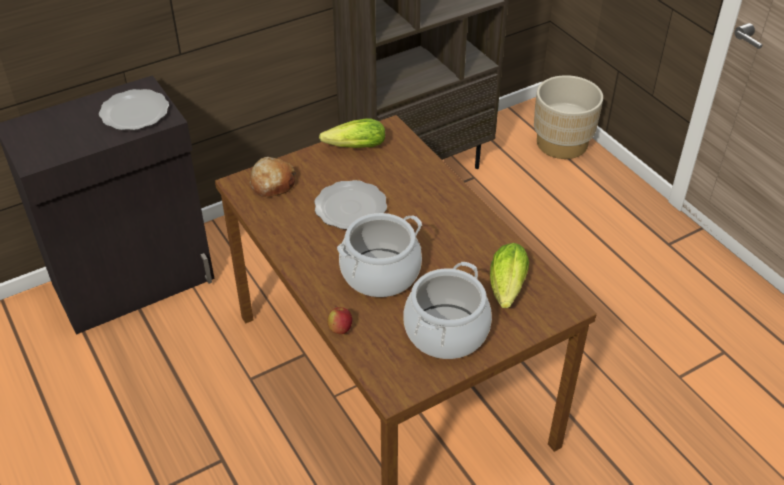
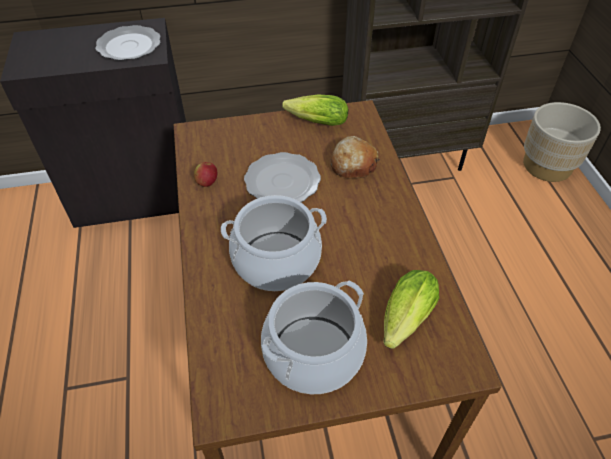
camera: 20 degrees right, 5 degrees up
bread [250,157,296,197] -> bread moved to [330,136,380,178]
apple [327,307,352,334] -> apple moved to [194,162,217,187]

